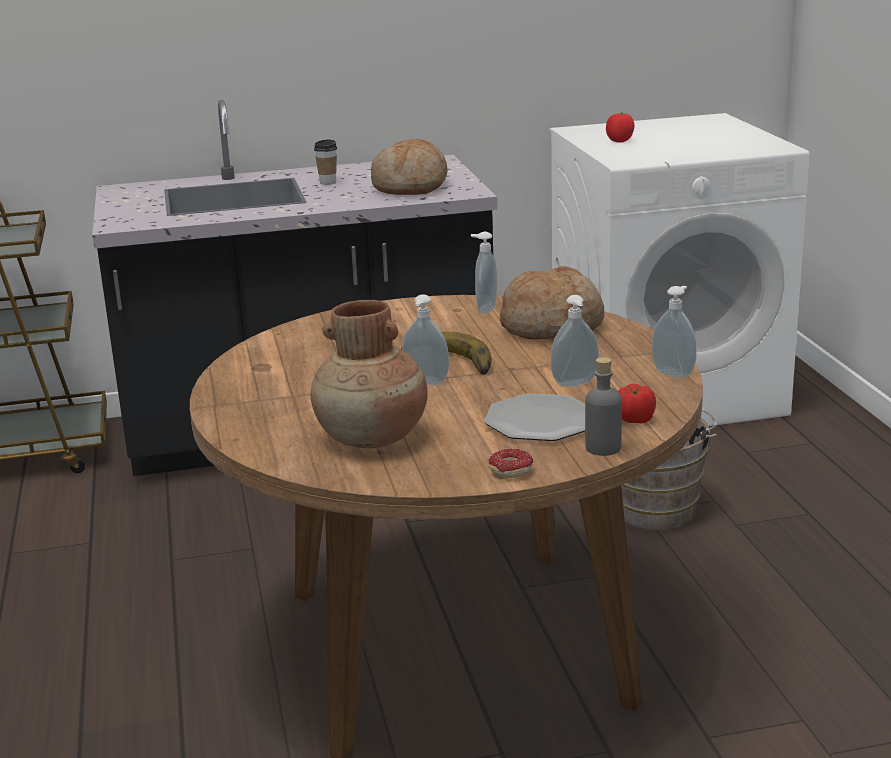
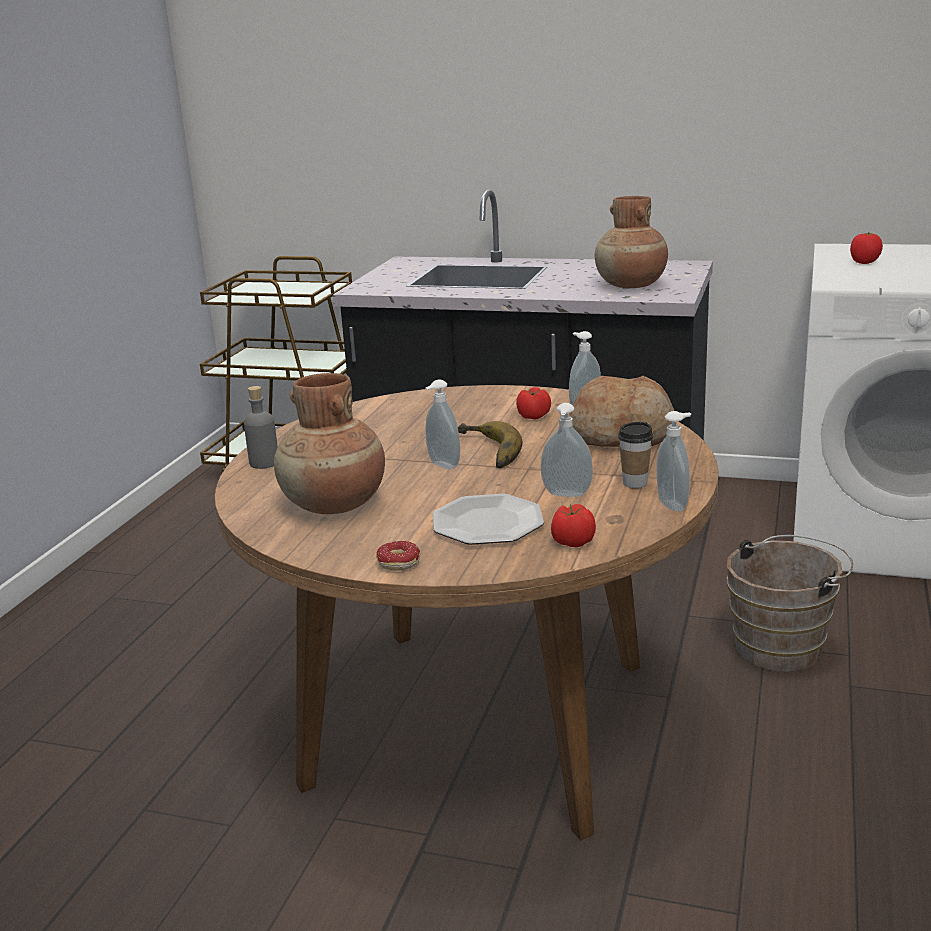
camera: 30 degrees right, 0 degrees up
cup [314,140,337,185] -> cup moved to [618,422,653,488]
bread [371,139,448,195] -> brown vase [595,196,668,288]
grey bottle [585,357,622,456] -> grey bottle moved to [244,386,278,469]
none -> tomato [516,387,551,420]

